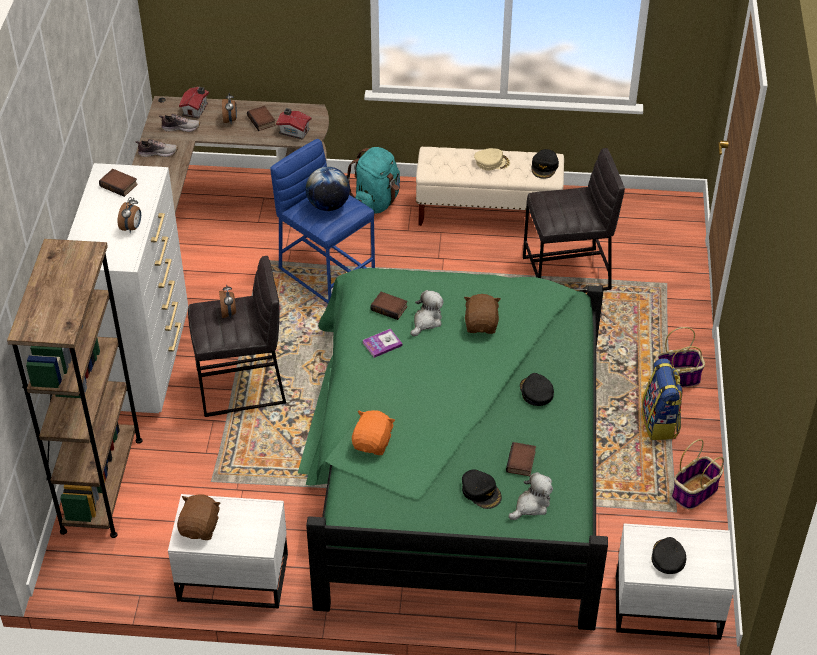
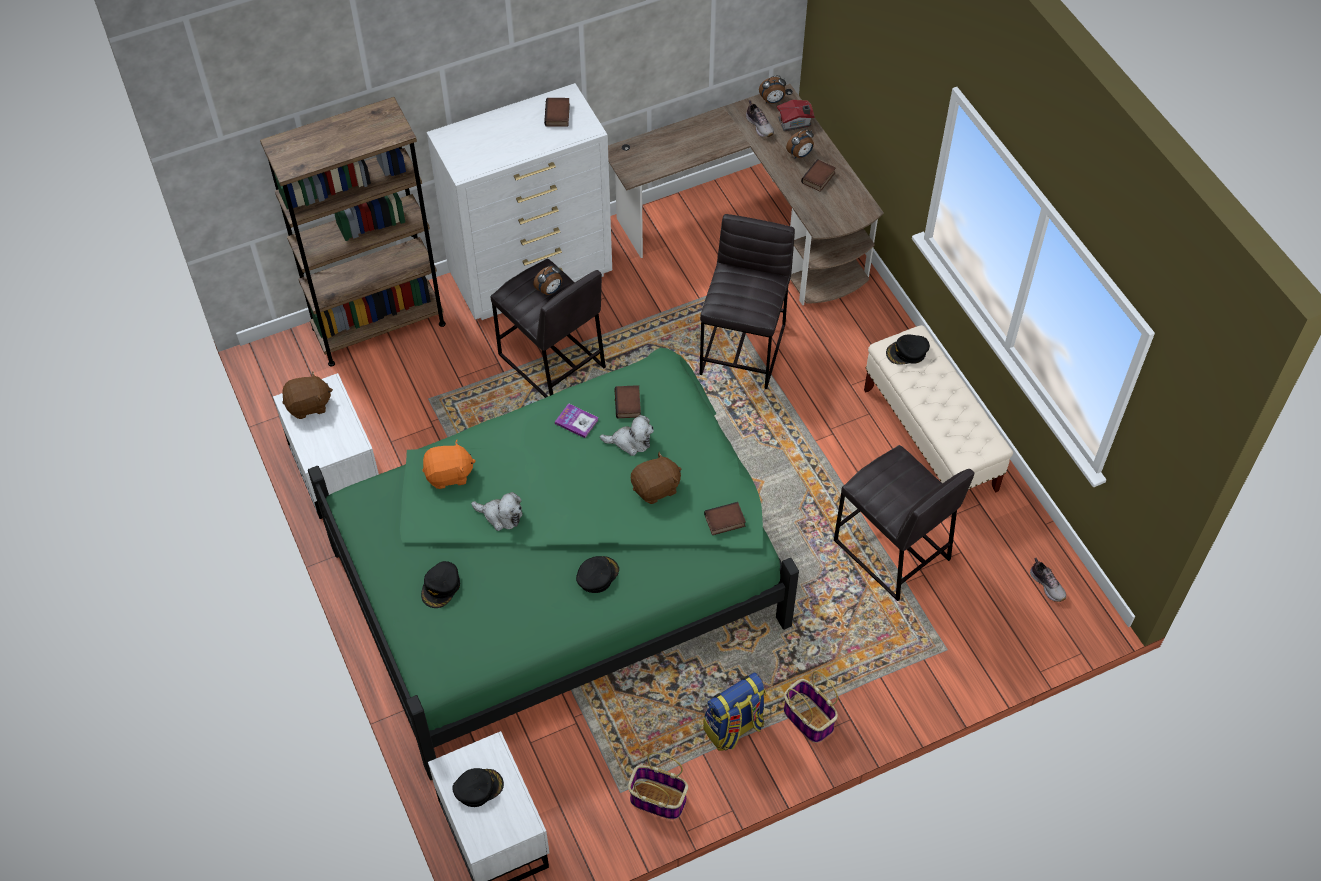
camera: 60 degrees right, 10 degrees up
alarm clock [118,197,141,233] -> alarm clock moved to [759,75,786,104]
shoe [136,139,178,157] -> shoe moved to [1030,558,1066,602]
blue stool [270,139,375,303] -> grey stool [700,214,795,389]
toy house [276,108,312,140] -> none
globe [306,167,350,211] -> none
turquoise backpack [346,147,400,214] -> none
beige cap [474,148,510,171] -> none
book [506,442,536,476] -> book moved to [704,502,746,535]
plush toy [509,472,553,520] -> plush toy moved to [471,492,522,531]
black cap [532,149,559,179] -> black cap moved to [886,335,930,365]

